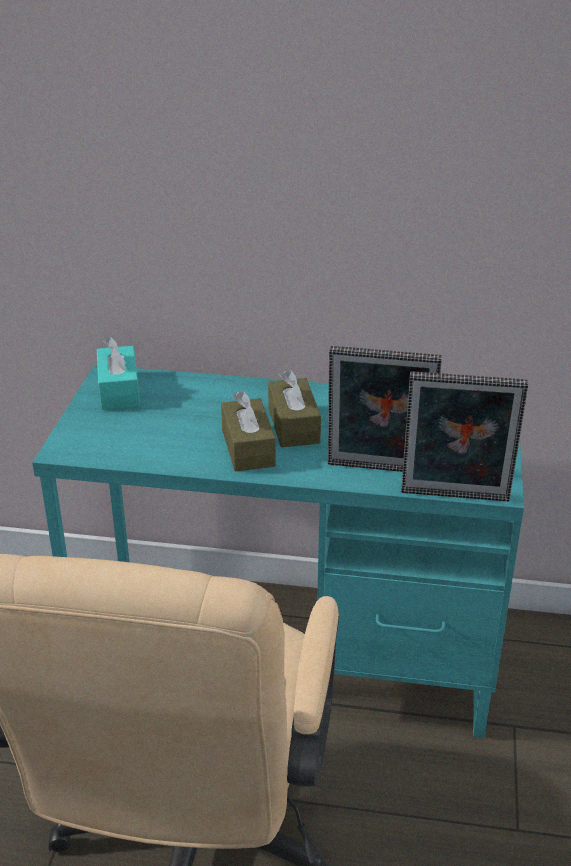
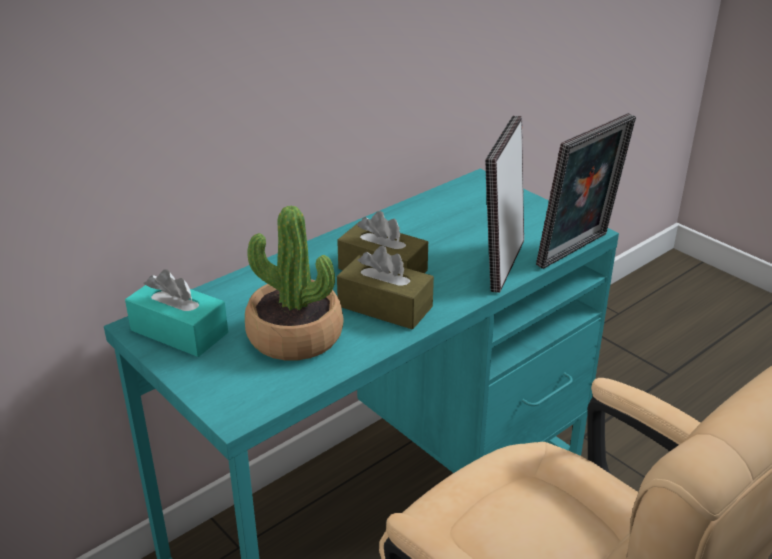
camera: 50 degrees left, 0 degrees up
picture frame [328,346,442,472] -> picture frame turned 150 degrees clockwise [485,116,524,293]
none -> potted plant [245,205,343,360]

